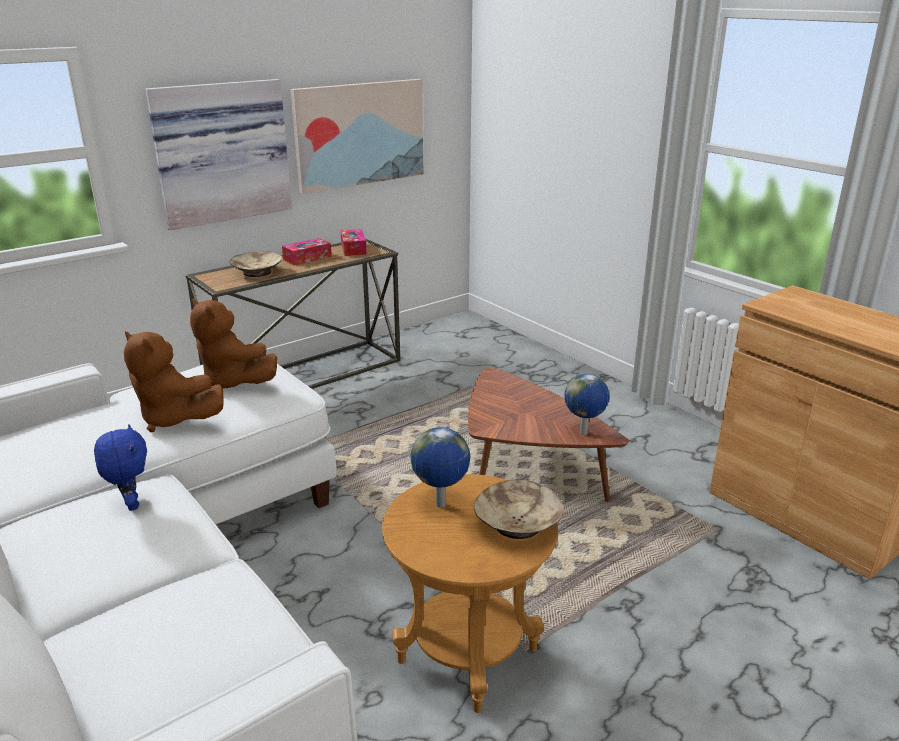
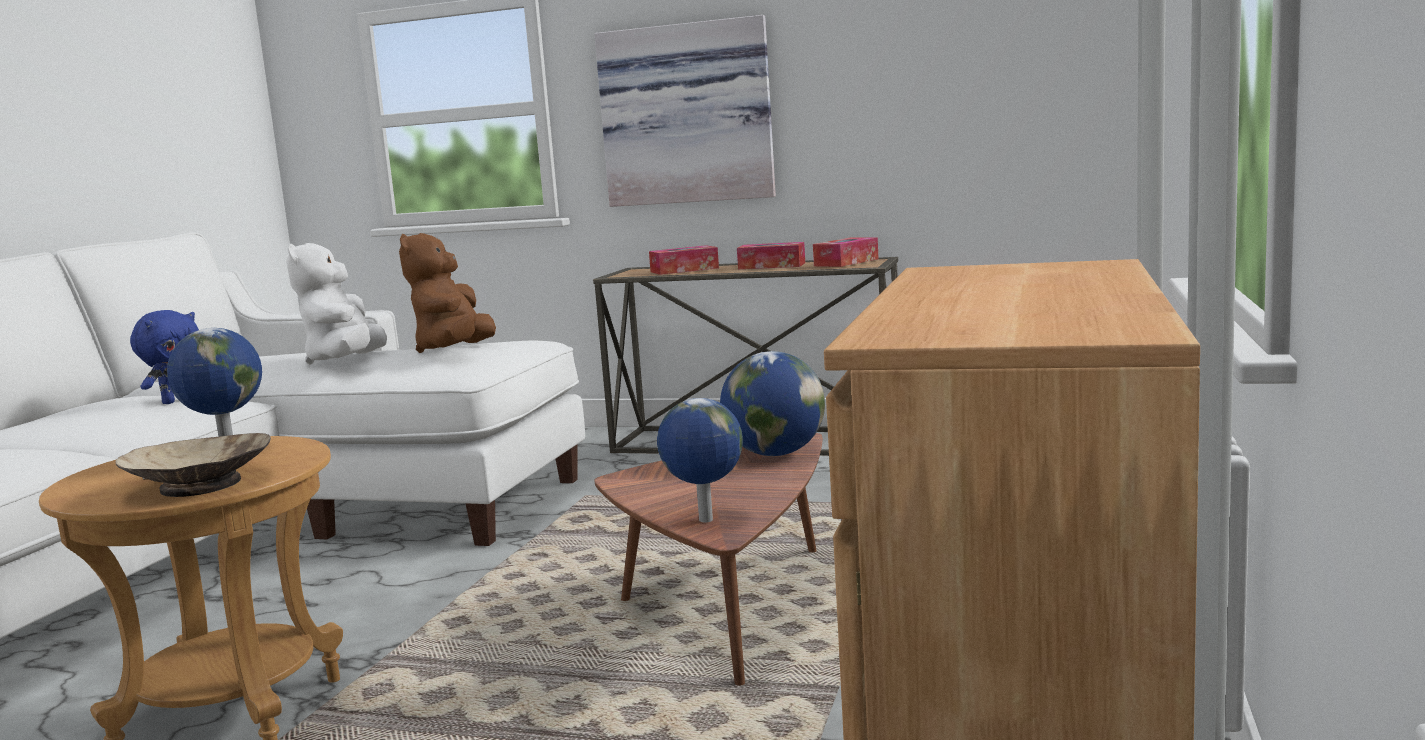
camera: 55 degrees right, 15 degrees down
brown plush toy [124,331,224,432] -> white plush toy [286,243,387,365]
beige bowl [229,252,282,277] -> tissue box [649,245,719,275]
picture [291,79,424,194] -> none
none -> globe [720,351,825,456]

